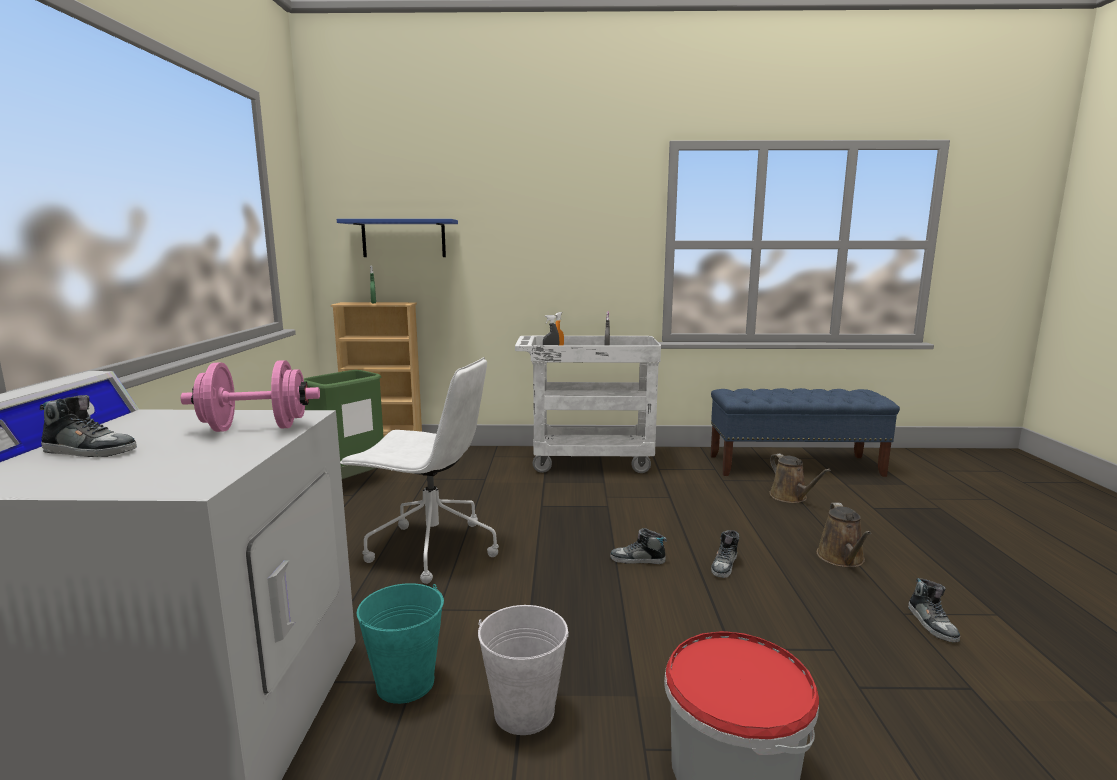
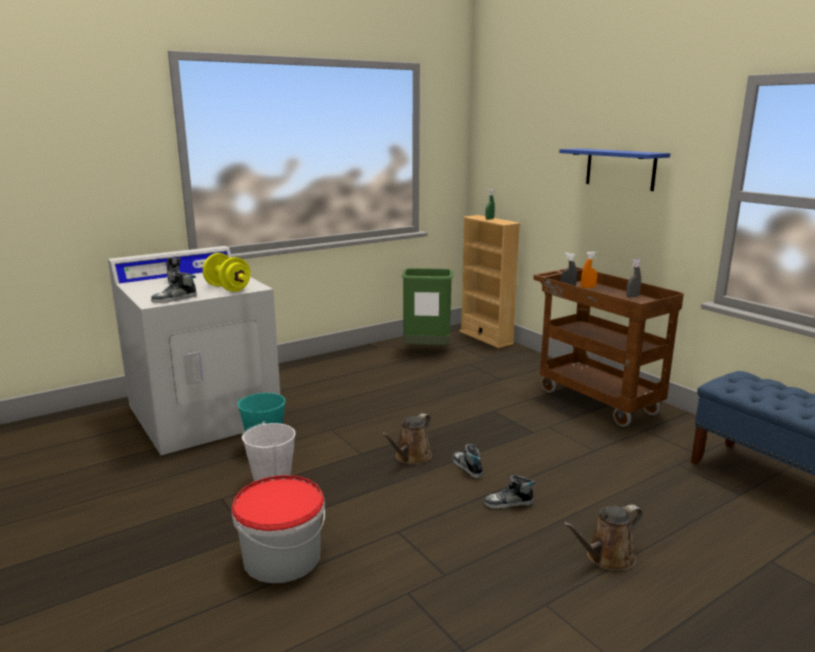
camera: 55 degrees right, 5 degrees up
pink dumbbell [181,360,320,432] -> yellow dumbbell [203,253,251,292]
blue shelf [337,219,458,257] -> blue shelf moved to [559,148,670,191]
white office chair [340,357,499,584] -> none
white cart [515,336,661,473] -> brown cart [533,267,684,427]
brown watering can [769,454,831,503] -> brown watering can moved to [381,413,432,465]
shoe [908,578,960,642] -> shoe moved to [151,272,197,303]

